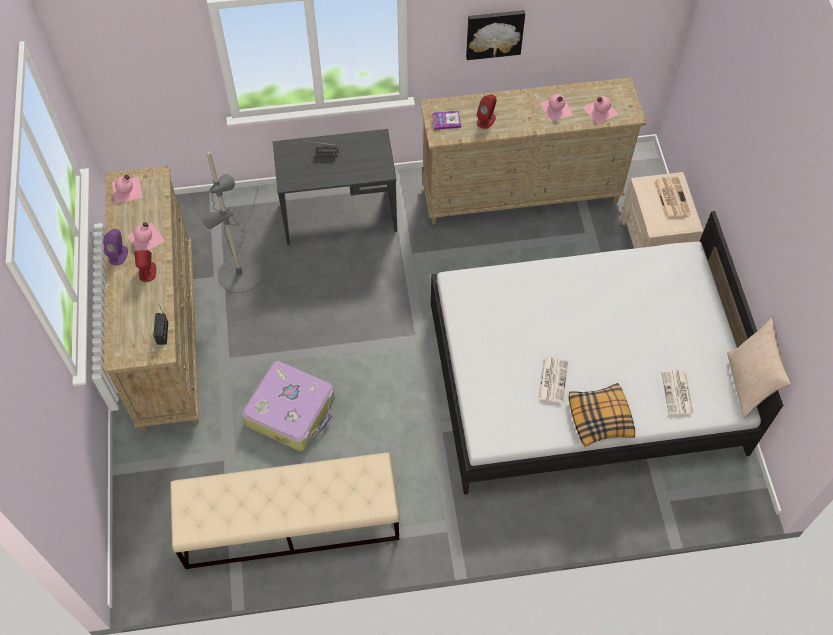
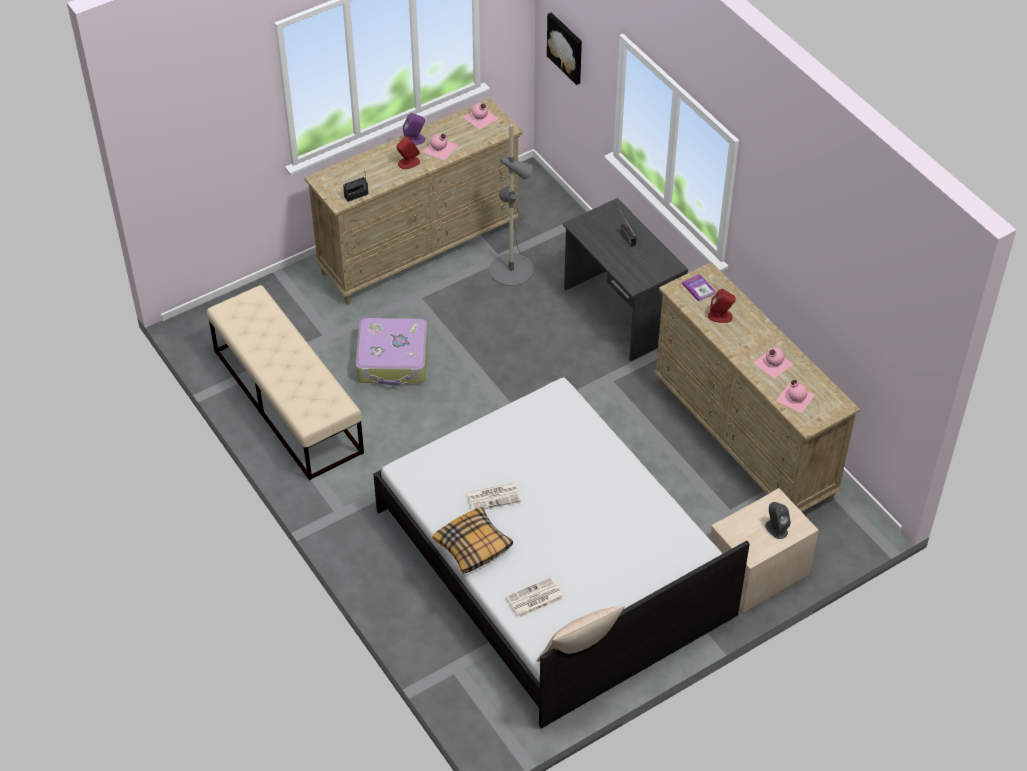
camera: 65 degrees right, 10 degrees down
picture [466,10,525,60] -> picture moved to [547,12,582,85]
newspaper [654,176,691,219] -> grey speaker [765,502,791,539]

